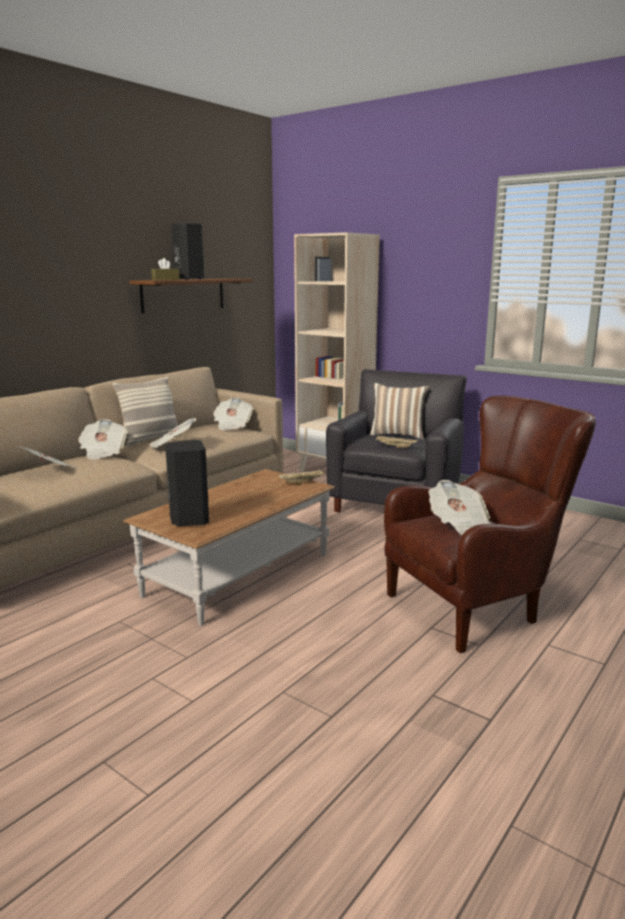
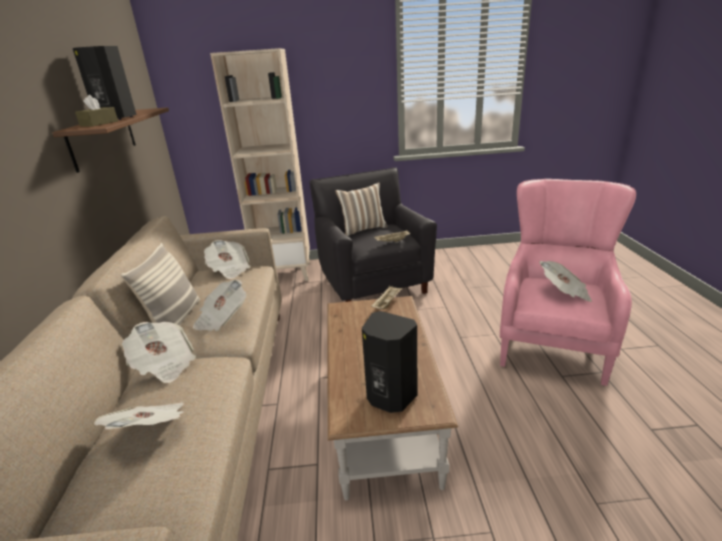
camera: 40 degrees left, 10 degrees up
brown armchair [384,395,596,653] -> pink armchair [500,179,636,386]

